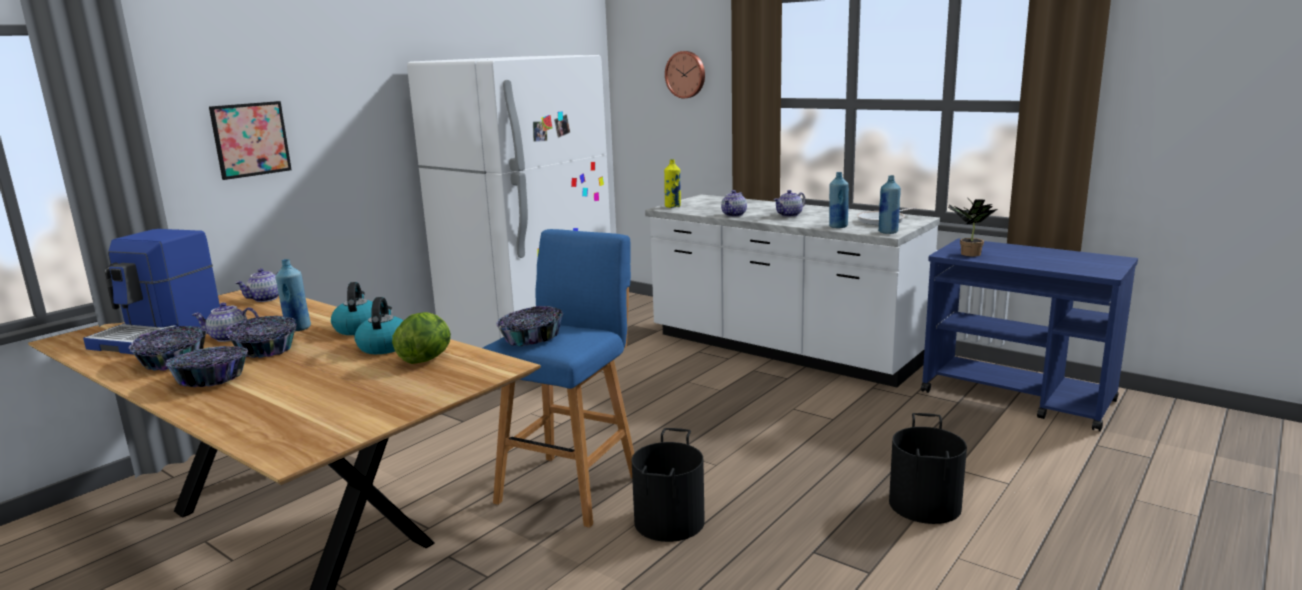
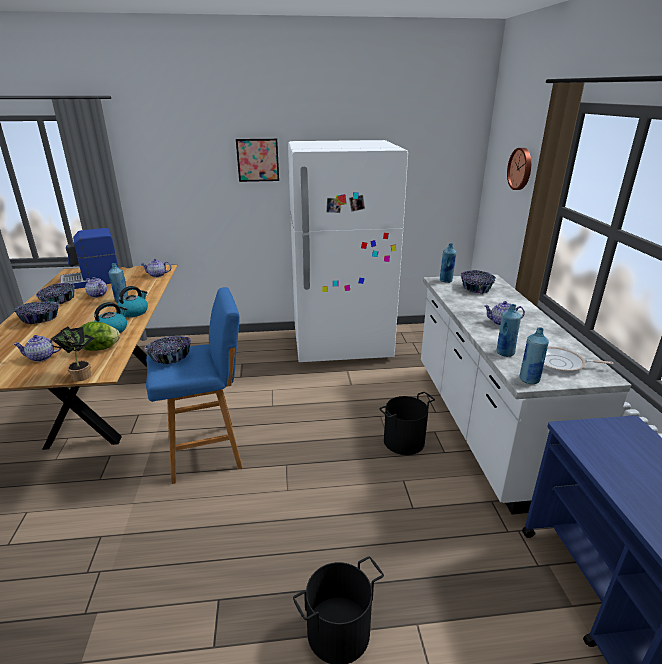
camera: 45 degrees right, 10 degrees up
picture [209,101,292,180] -> picture moved to [236,139,279,182]
bowl [225,316,296,358] -> bowl moved to [461,270,496,294]
black bucket [632,428,705,542] -> black bucket moved to [379,392,435,455]
yellow bottle [664,159,681,208] -> blue bottle [440,243,457,283]
teapot [721,190,747,217] -> teapot moved to [13,335,61,362]
potted plant [948,197,997,257] -> potted plant moved to [51,326,94,381]

